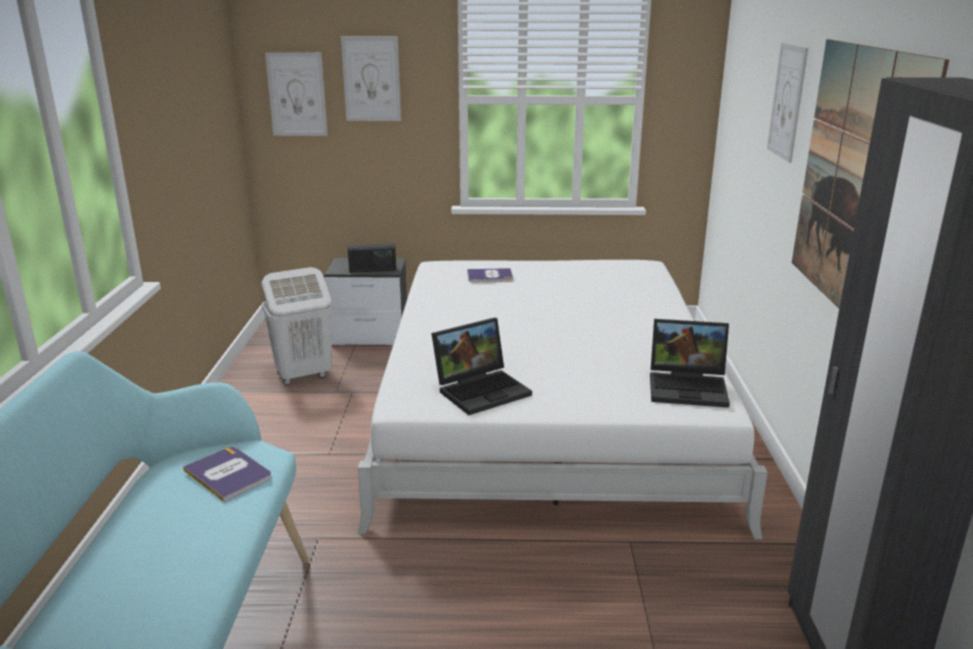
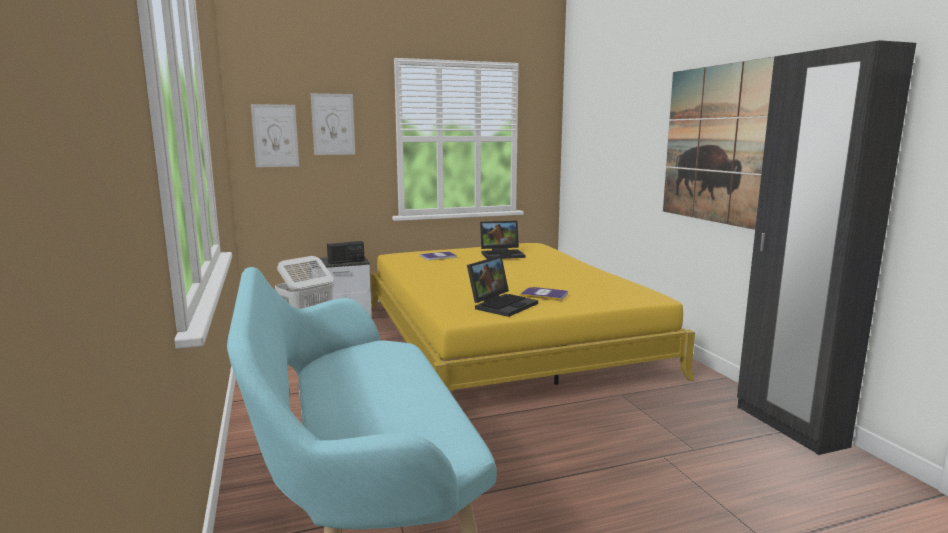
camera: 20 degrees left, 10 degrees down
book [183,447,271,502] -> book moved to [520,287,568,301]
white bed [358,260,768,540] -> yellow bed [371,243,695,390]
laptop [650,319,730,408] -> laptop moved to [480,221,526,259]
picture [767,43,808,163] -> none

